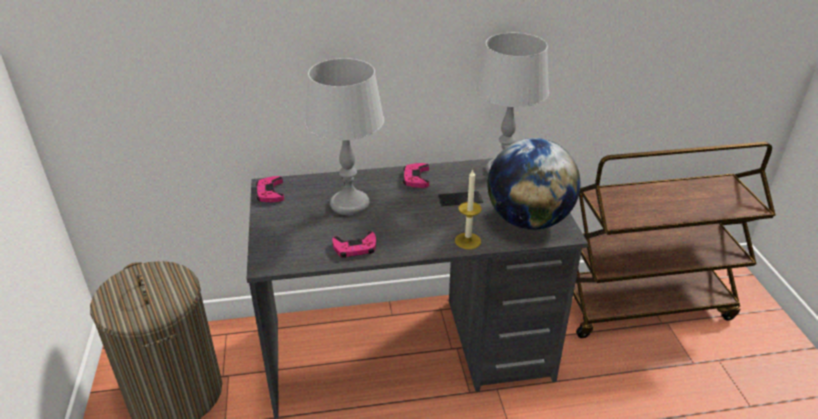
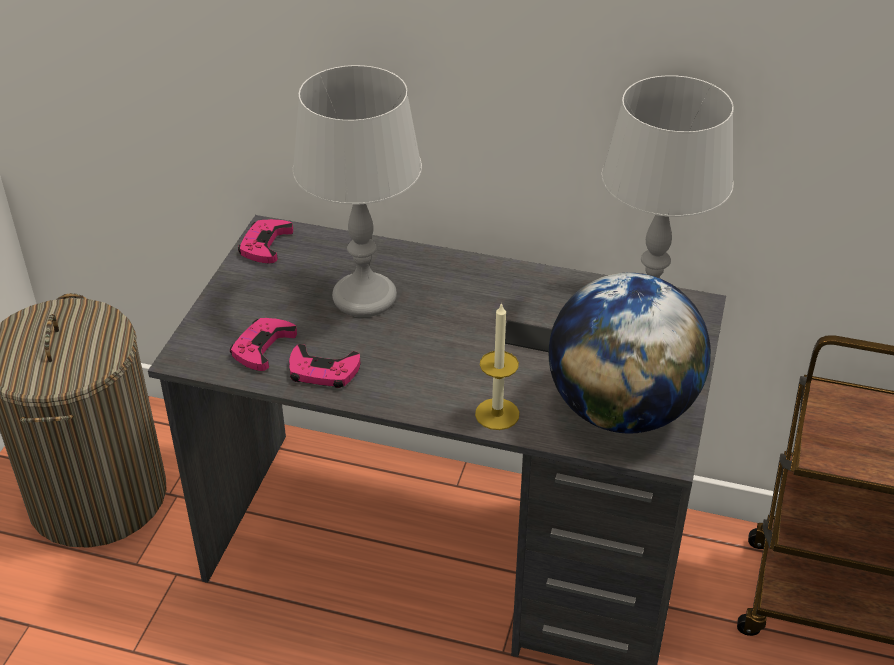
camera: 25 degrees right, 5 degrees up
pink game controller [403,163,429,188] -> pink game controller moved to [230,318,297,371]

